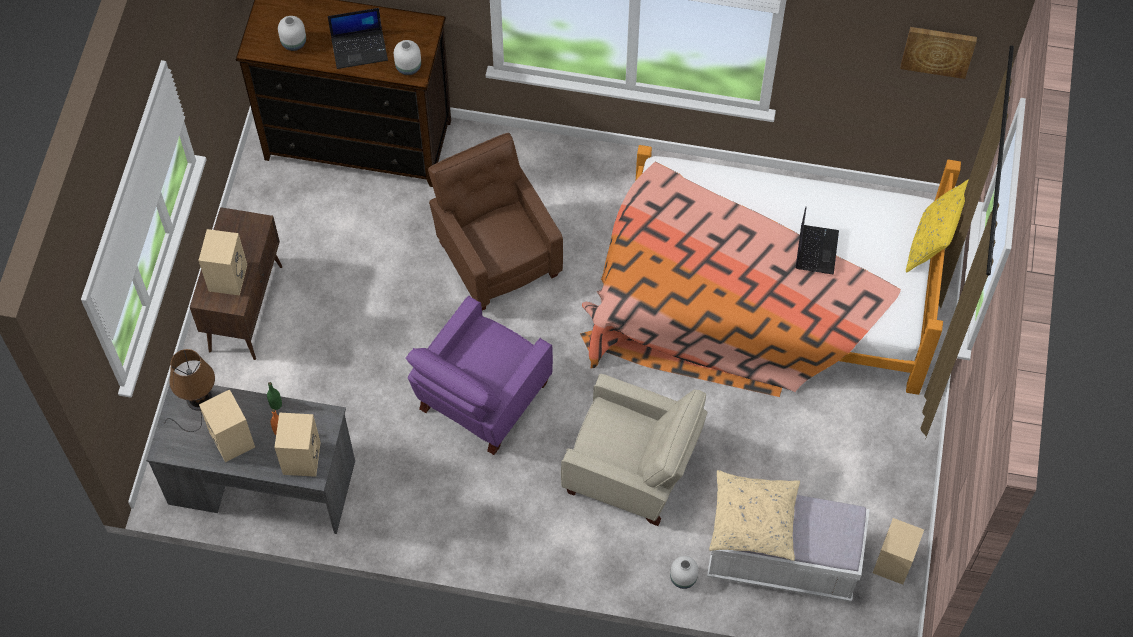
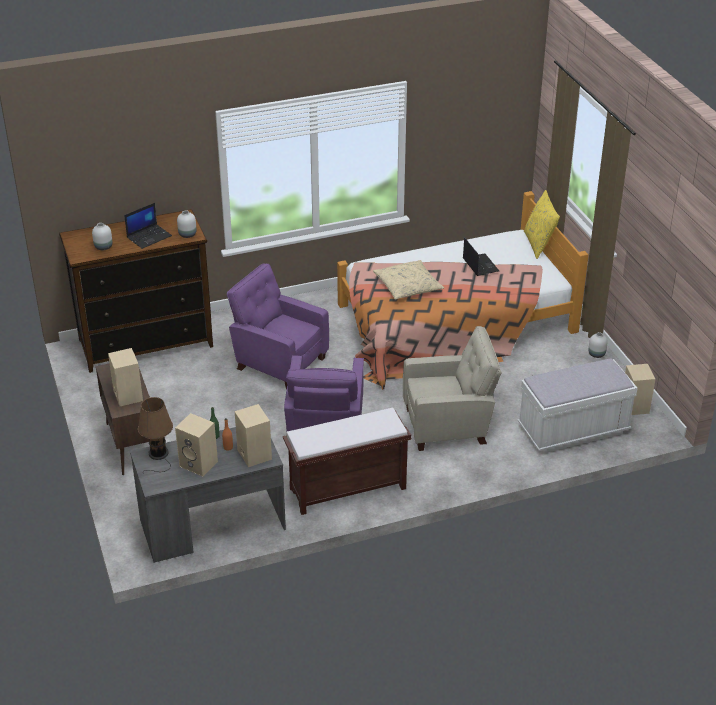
camera: 30 degrees left, 25 degrees down
brown armchair [428,133,563,311] -> purple armchair [227,263,329,389]
white vase [670,556,698,589] -> white vase moved to [589,332,608,358]
beige pillow [709,470,800,561] -> beige pillow moved to [373,260,444,300]
picture [900,27,977,79] -> none
none -> brown bench [283,408,411,515]

